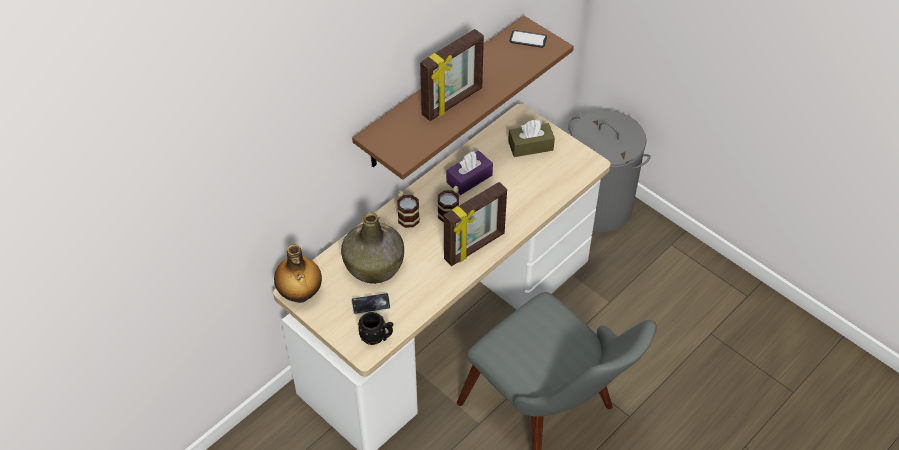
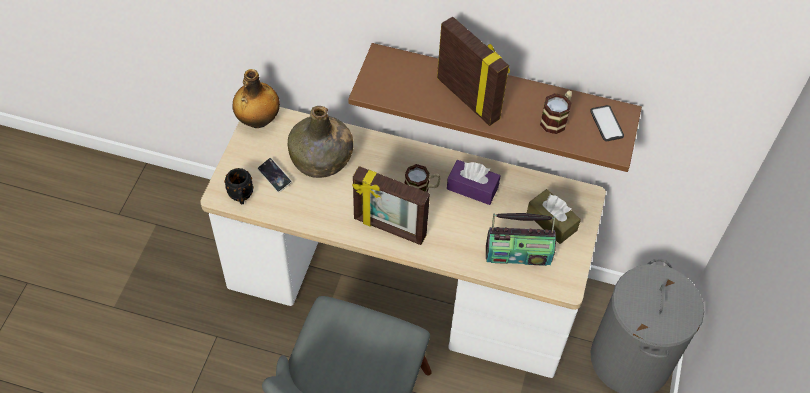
camera: 60 degrees right, 5 degrees up
mug [397,191,419,228] -> mug moved to [540,91,572,134]
picture frame [420,29,484,121] -> picture frame turned 150 degrees counterclockwise [437,17,510,126]
none -> radio [486,213,556,266]

